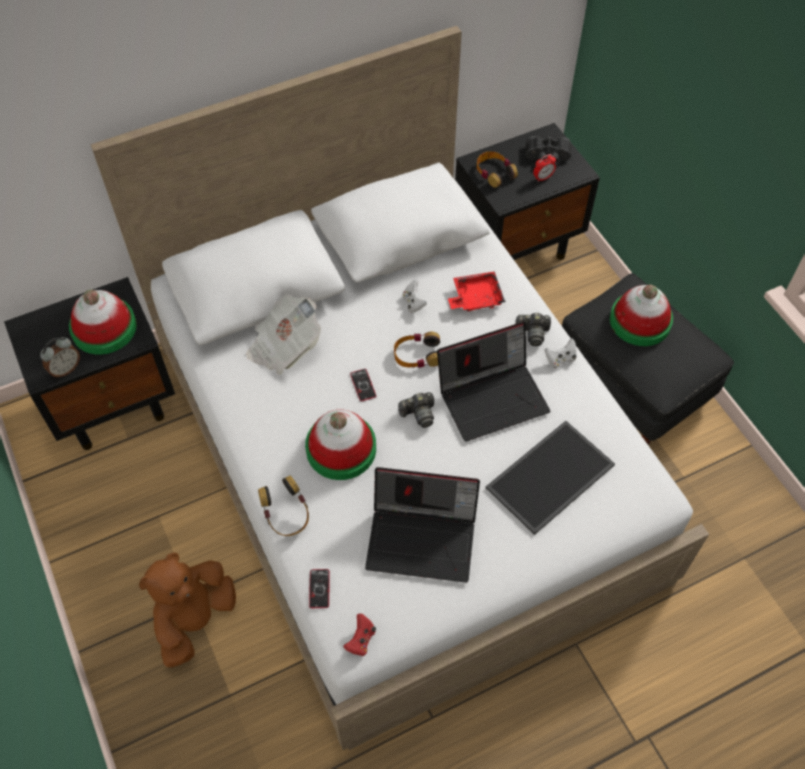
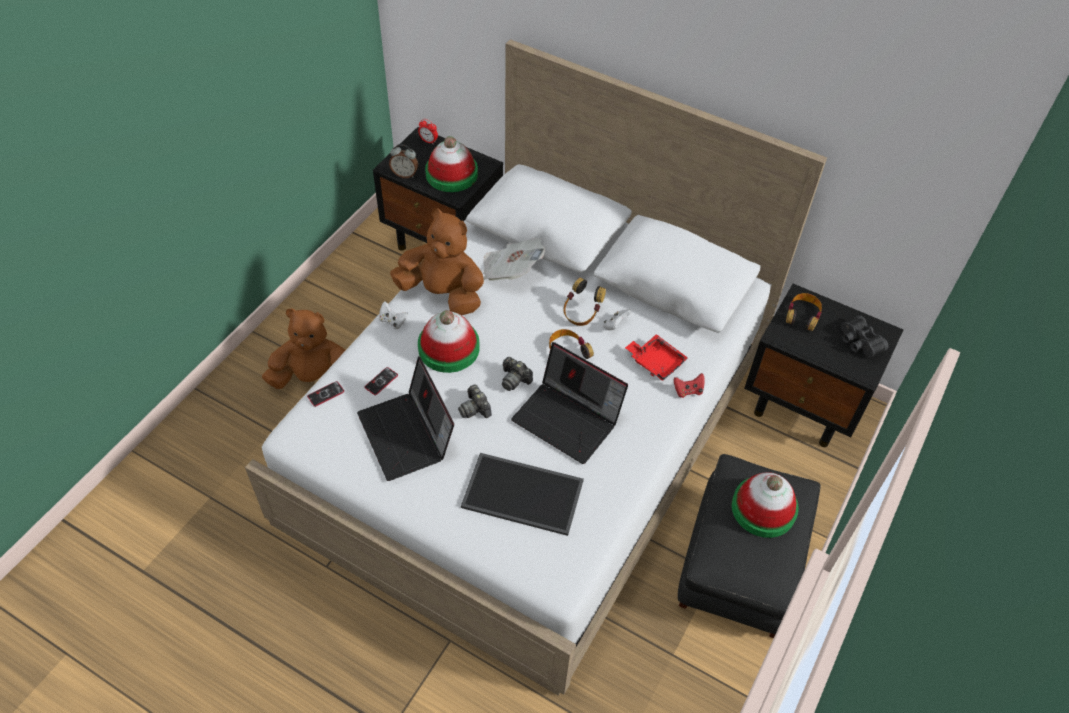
camera: 55 degrees right, 5 degrees down
headphones [258,476,309,536] -> headphones moved to [564,278,606,326]
red game controller [343,614,376,656] -> red game controller moved to [674,373,704,398]
phone [350,369,376,401] -> phone moved to [364,367,398,395]
camera [515,313,551,346] -> camera moved to [458,385,492,418]
alarm clock [533,154,556,182] -> alarm clock moved to [418,119,438,144]
white game controller [544,338,577,368] -> white game controller moved to [379,301,408,329]
none -> brown plush toy [390,208,484,315]

